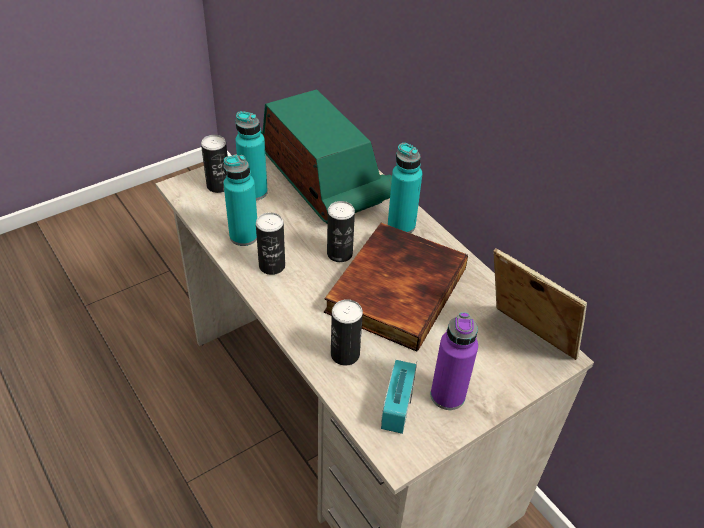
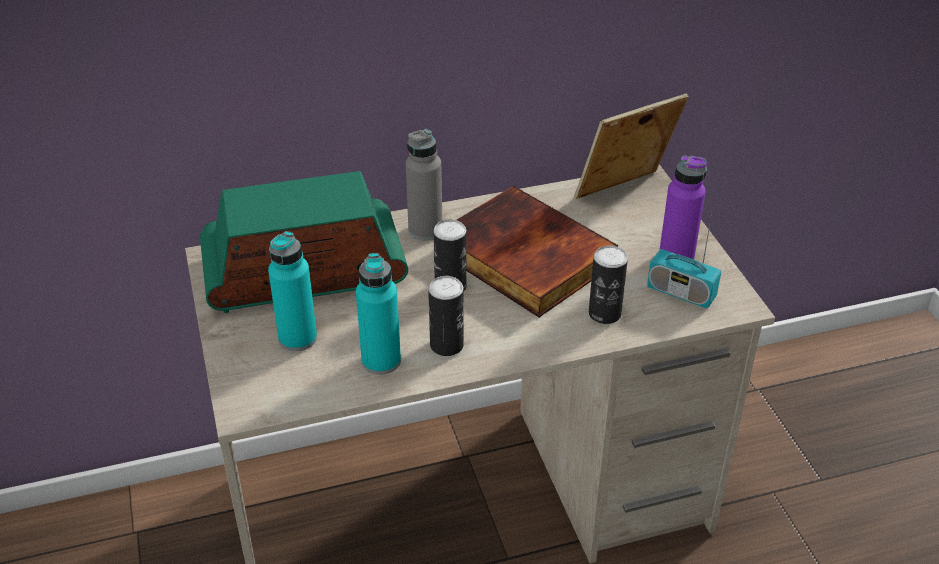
camera: 70 degrees left, 5 degrees down
can [201,135,228,193] -> none
turquoise bottle [388,143,422,233] -> grey bottle [406,129,442,241]

